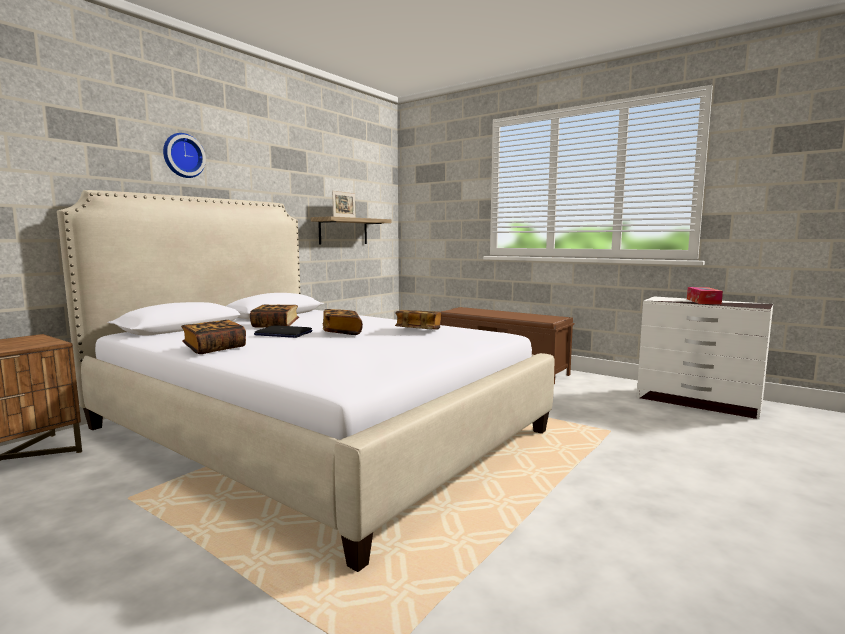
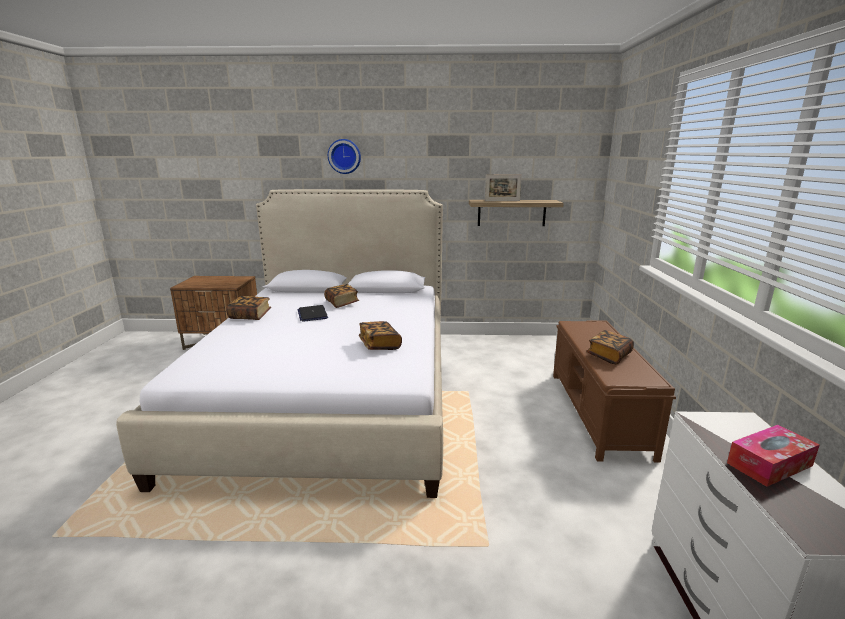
camera: 55 degrees right, 10 degrees up
book [323,309,363,335] -> book moved to [587,330,634,364]

